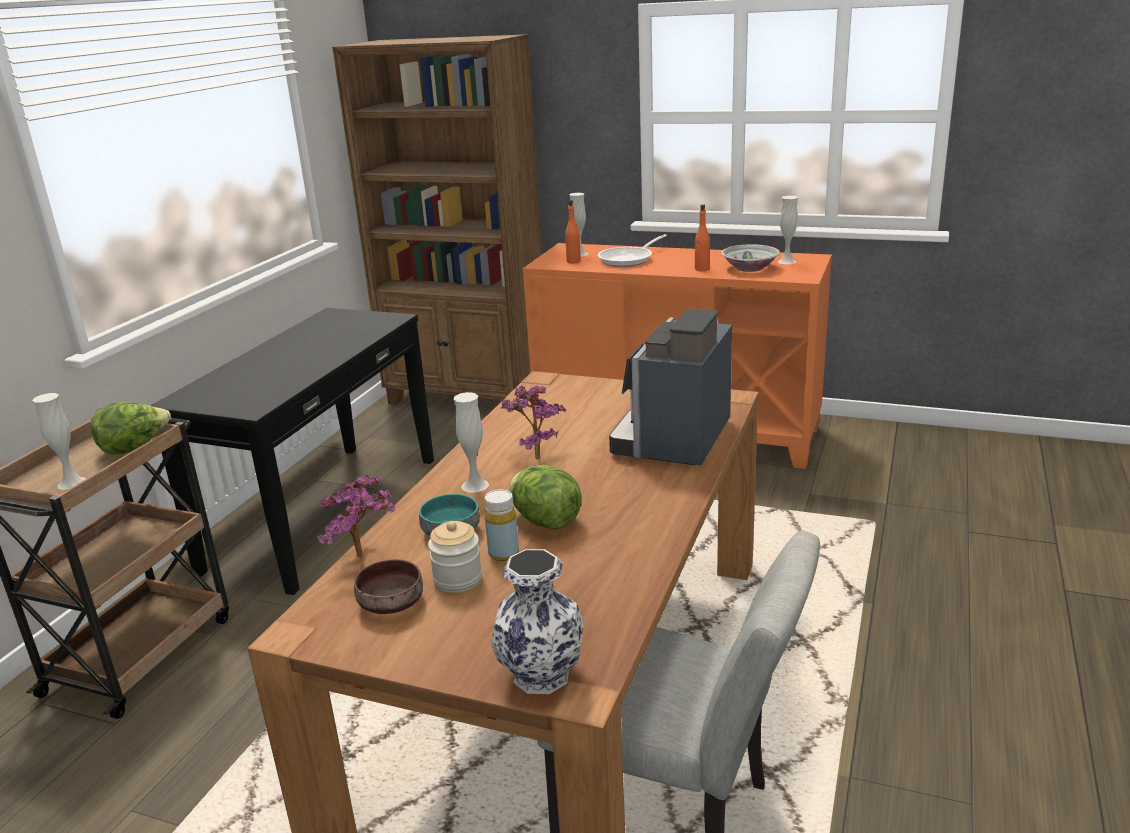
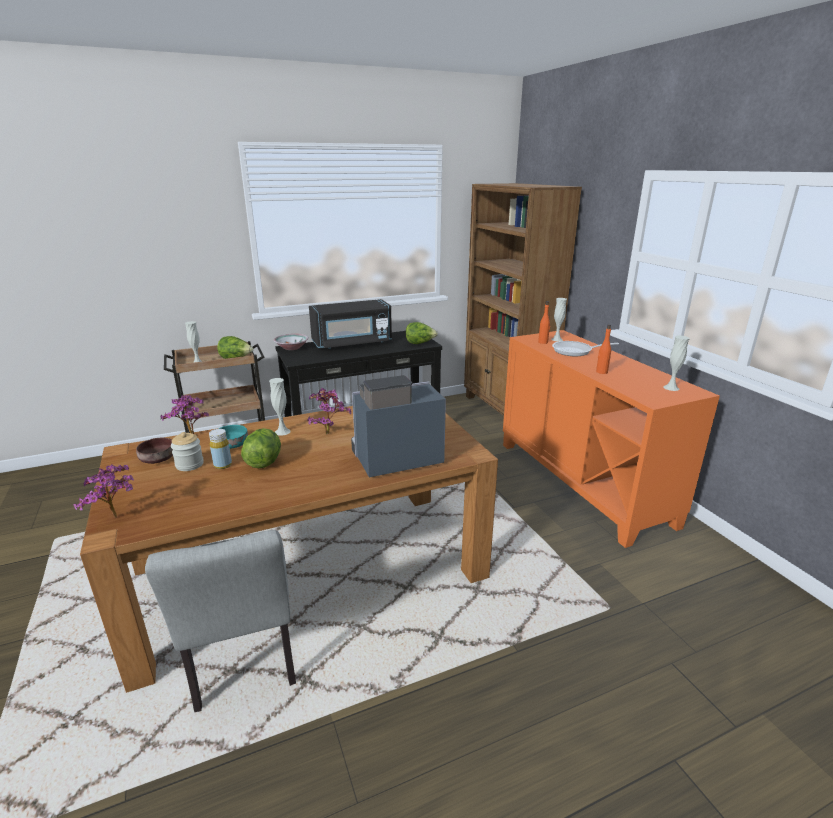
camera: 45 degrees right, 0 degrees up
vase [491,549,584,694] -> potted plant [74,464,134,518]
bowl [721,244,780,272] -> bowl moved to [273,334,309,350]
none -> black microwave [309,299,392,349]
none -> lettuce [406,322,438,344]

